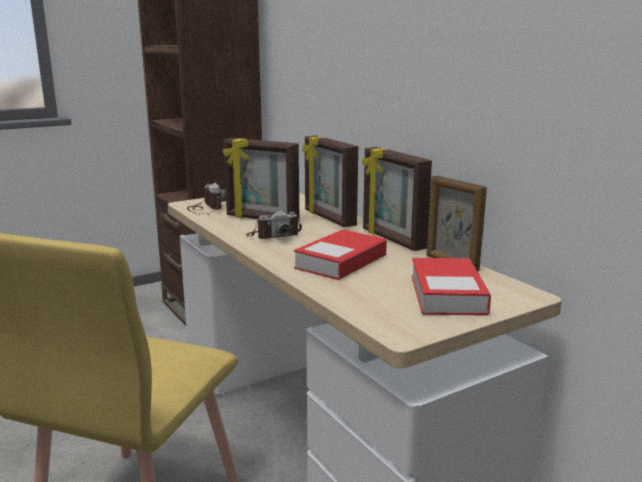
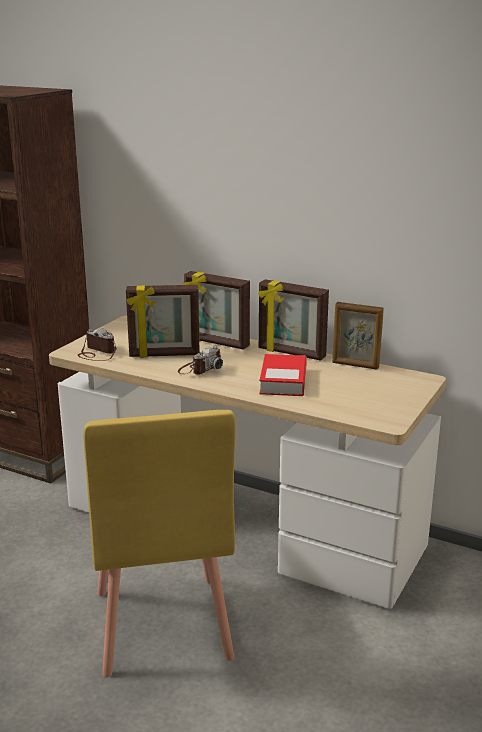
camera: 30 degrees left, 5 degrees up
book [411,258,491,316] -> none

